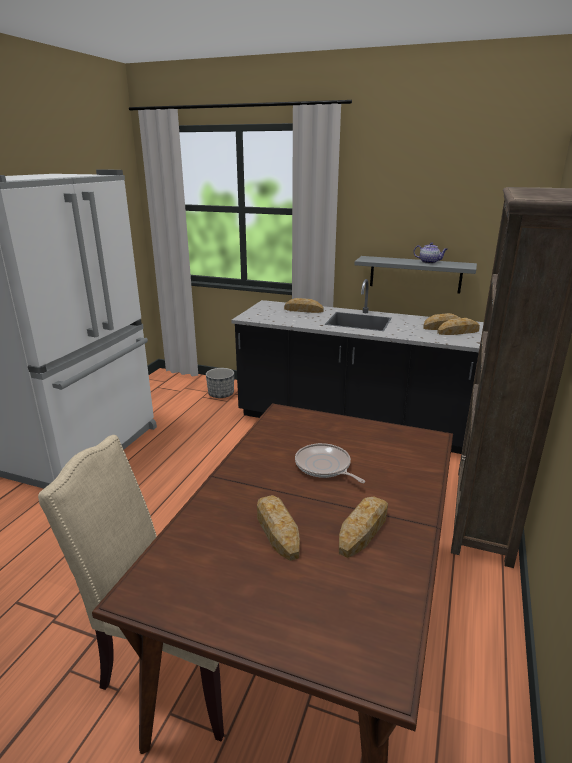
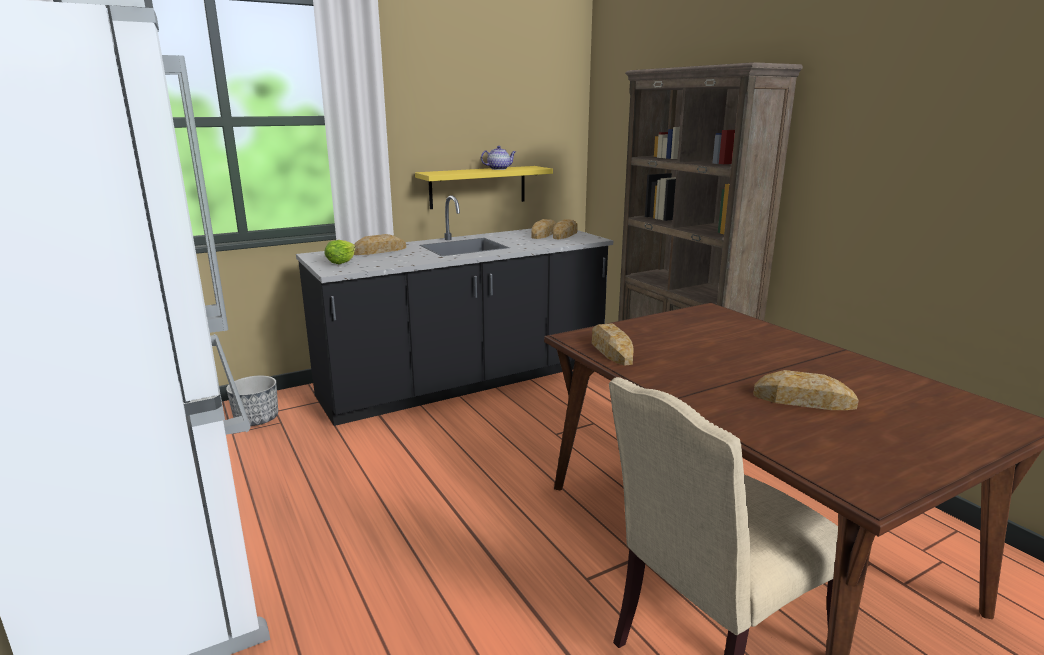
camera: 50 degrees left, 5 degrees down
frying pan [295,443,365,483] -> none
bread [339,496,388,558] -> bread moved to [592,324,634,366]
grey shelf [355,256,477,294] -> yellow shelf [415,166,553,209]
none -> lettuce [324,240,355,264]

